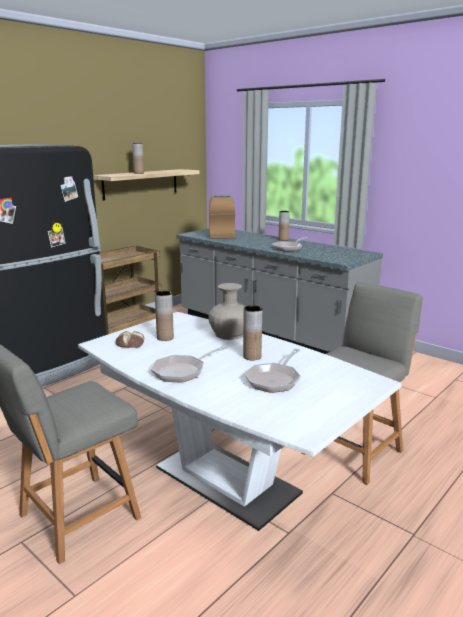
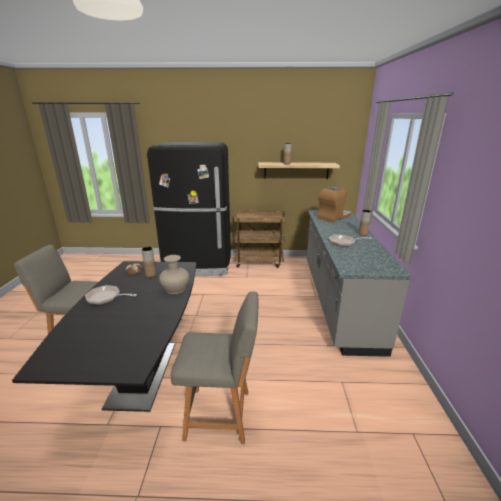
camera: 50 degrees right, 5 degrees up
white dining table [78,312,402,531] -> black dining table [12,261,197,412]
brown vase [243,305,262,360] -> none
frying pan [244,349,301,393] -> none

